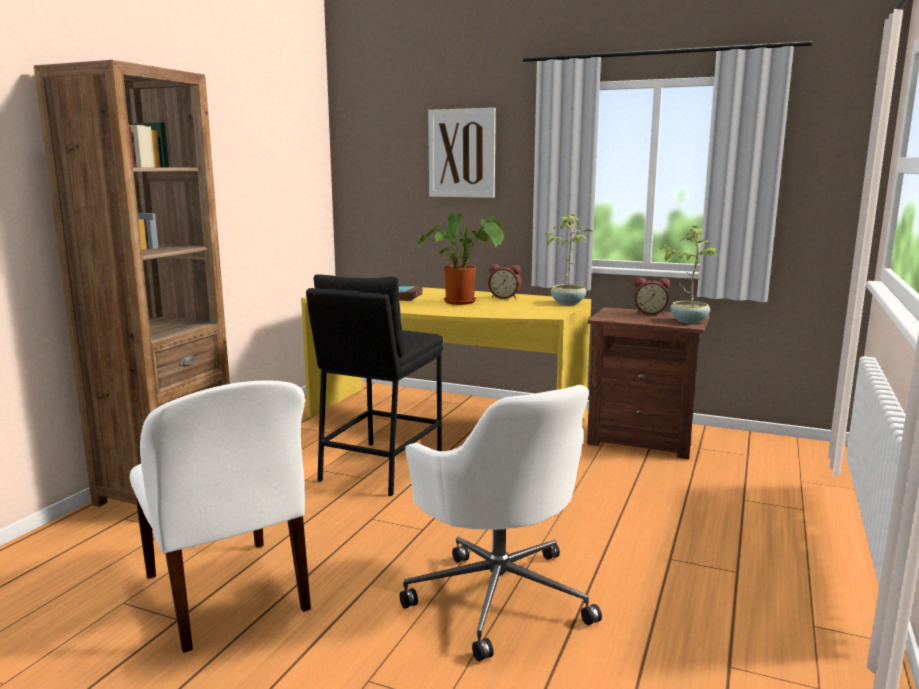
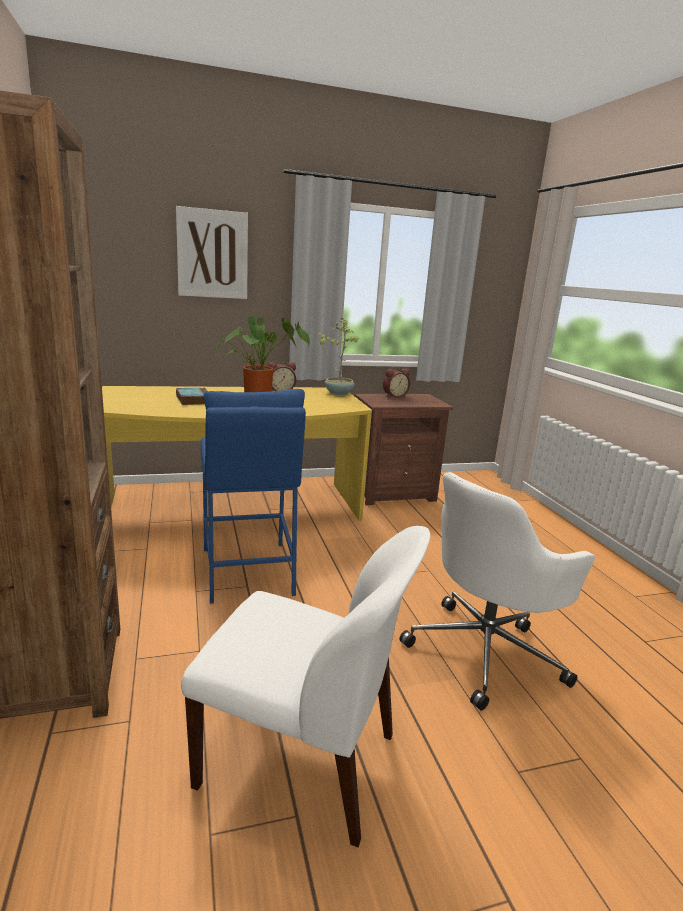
camera: 40 degrees left, 5 degrees up
black stool [306,274,443,496] -> blue stool [200,389,306,604]
white office chair [400,385,602,661] -> white office chair turned 120 degrees clockwise [399,472,595,711]
potted plant [661,226,719,324] -> none

